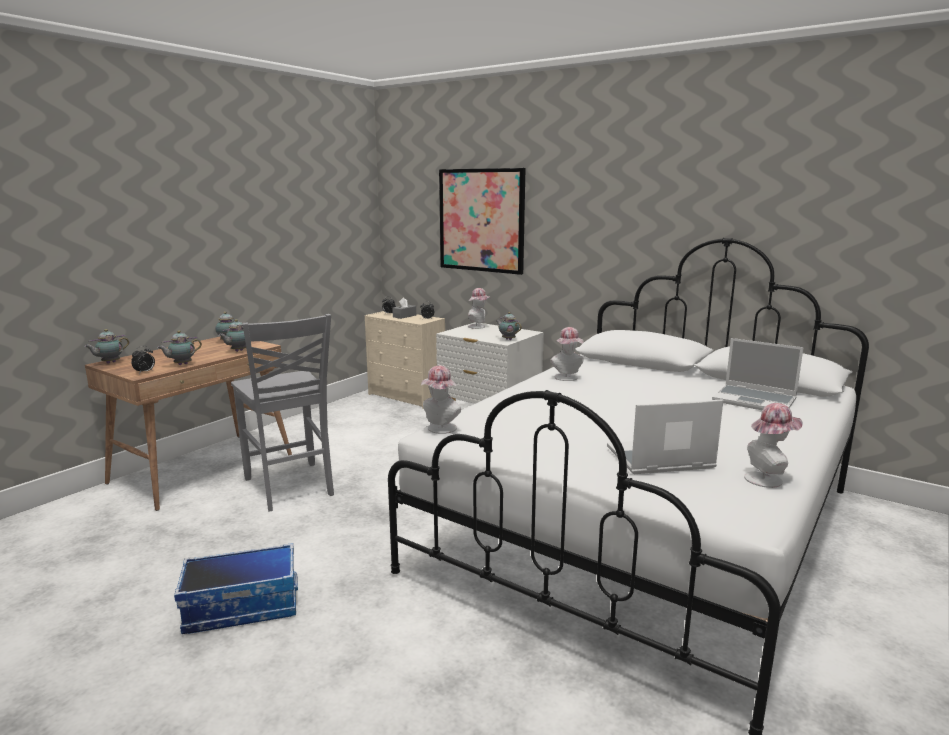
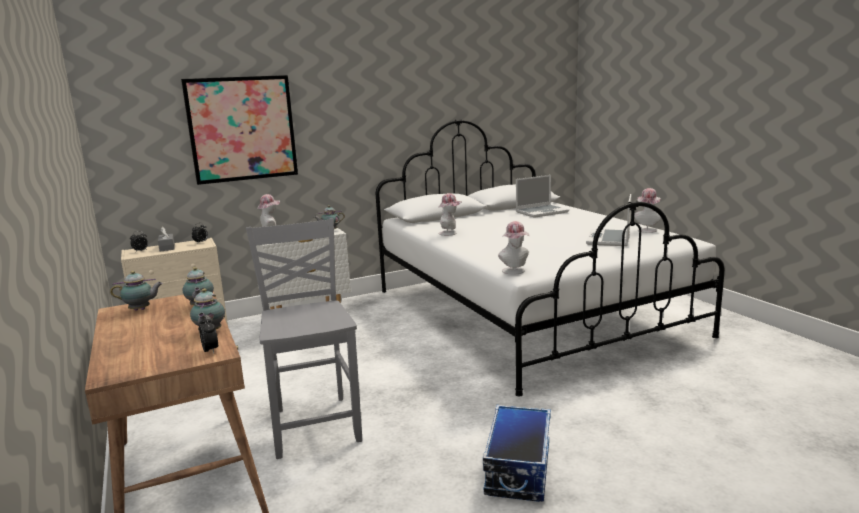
camera: 60 degrees left, 0 degrees up
teapot [84,329,129,363] -> none
grey chair [231,314,334,511] -> grey chair turned 105 degrees counterclockwise [246,218,362,459]

